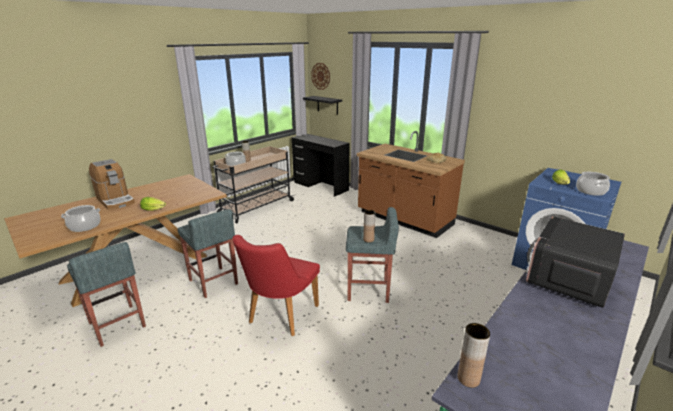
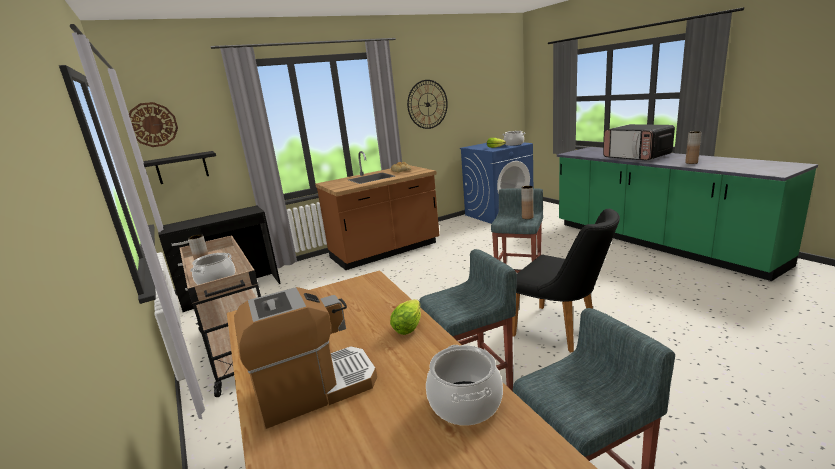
camera: 70 degrees left, 5 degrees down
red chair [233,235,320,336] -> black chair [512,209,620,353]
brown vase [457,323,490,388] -> brown vase moved to [685,131,701,164]
none -> wall clock [407,80,448,129]

